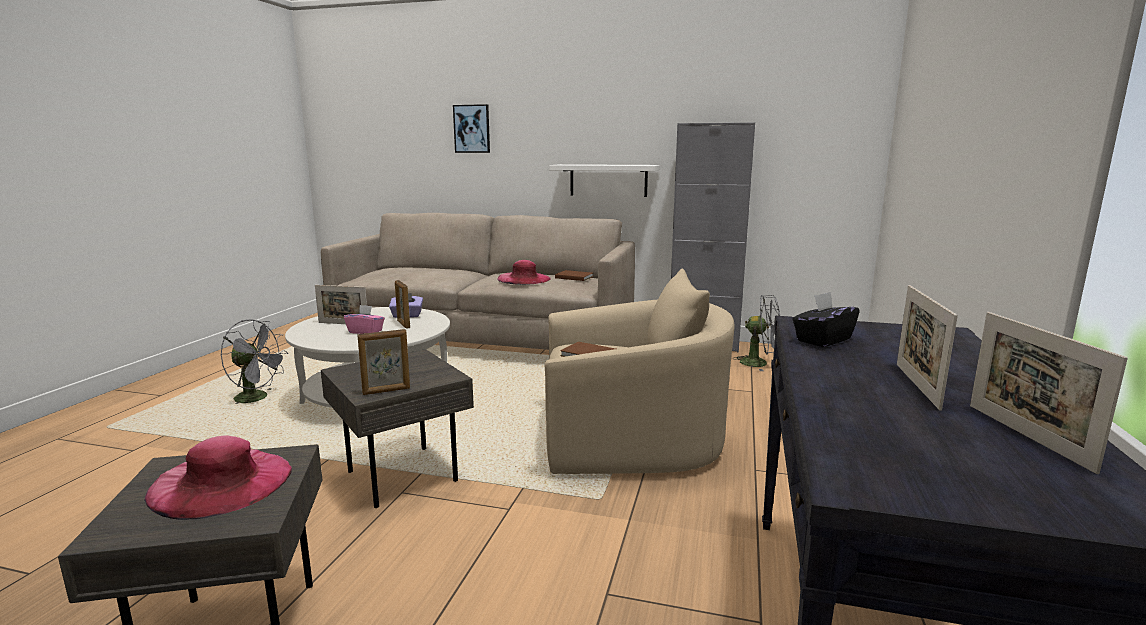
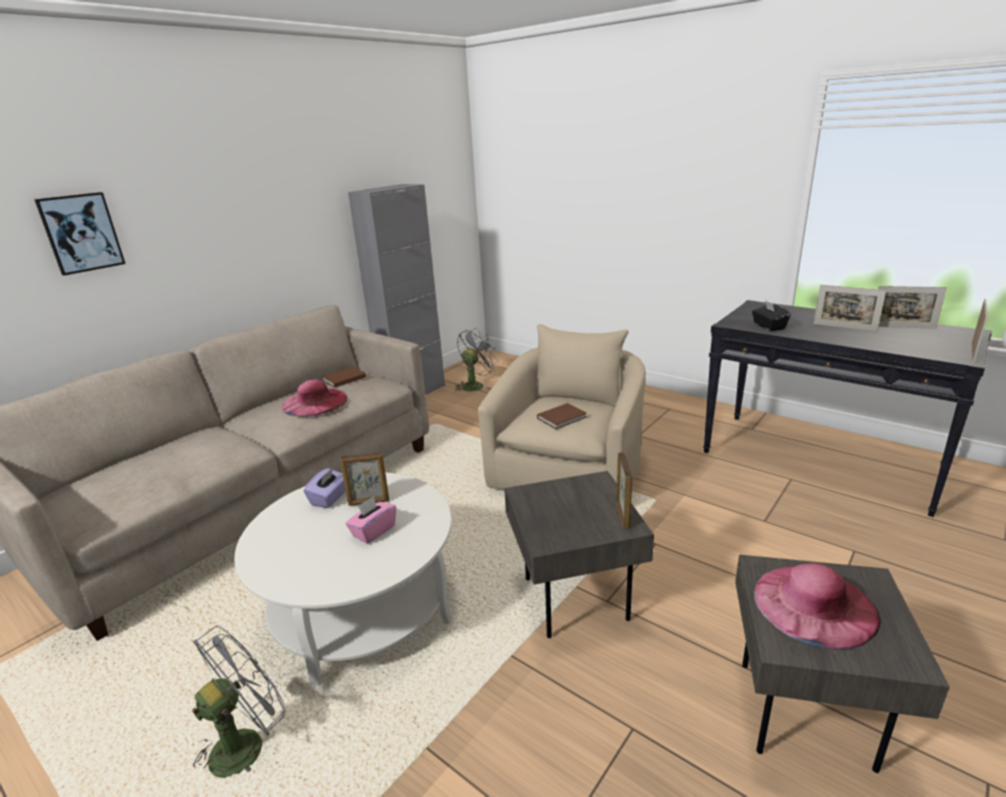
camera: 65 degrees left, 10 degrees up
picture frame [315,285,367,324] -> picture frame moved to [972,299,988,363]
white shelf [549,164,660,197] -> none

